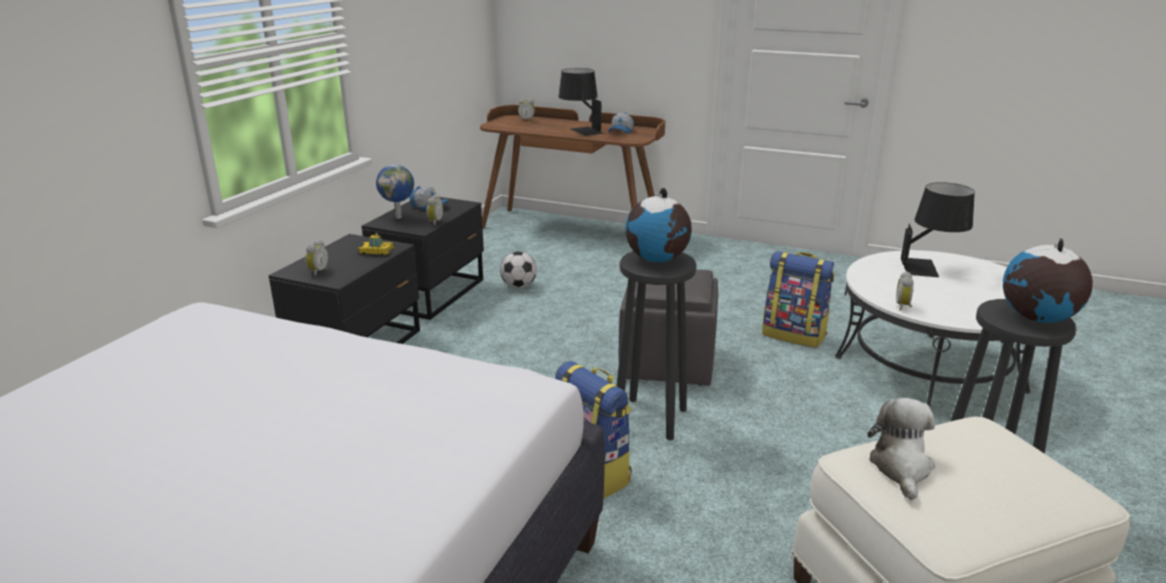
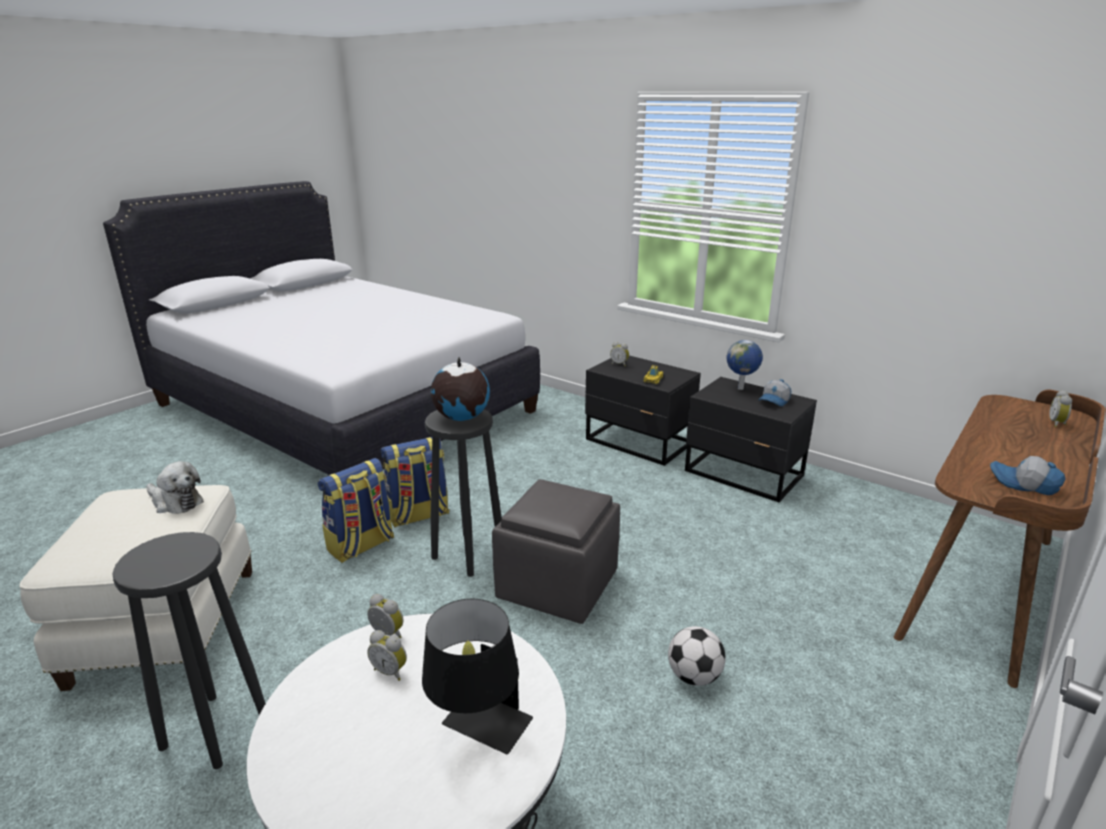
camera: 105 degrees right, 0 degrees up
alarm clock [427,194,443,225] -> alarm clock moved to [367,630,407,681]
football [500,251,537,288] -> football moved to [668,626,726,686]
black table lamp [558,68,604,136] -> none
backpack [762,251,834,348] -> backpack moved to [318,458,394,563]
globe [1003,238,1093,323] -> none

